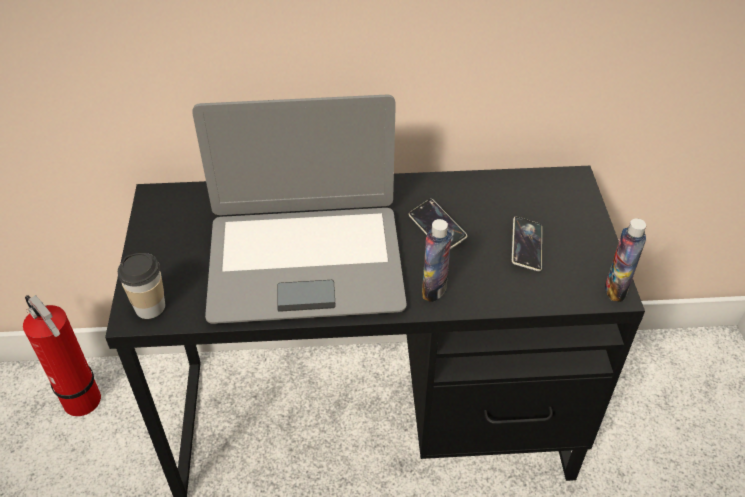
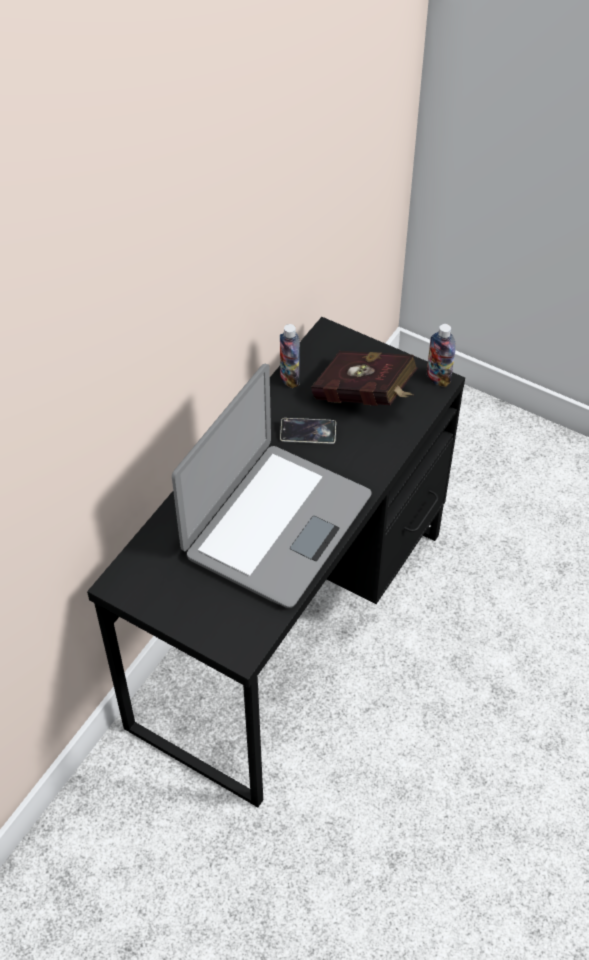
camera: 55 degrees left, 5 degrees up
fire extinguisher [23,295,101,416] -> none
cup [118,253,165,319] -> none
bottle [422,219,452,302] -> bottle moved to [280,324,300,388]
phone [512,216,542,271] -> red book [311,351,418,406]

